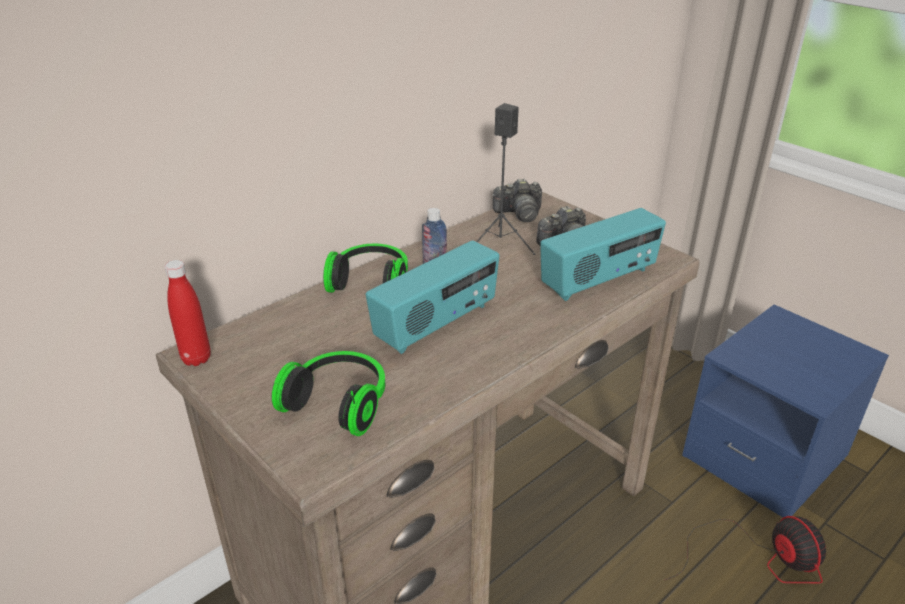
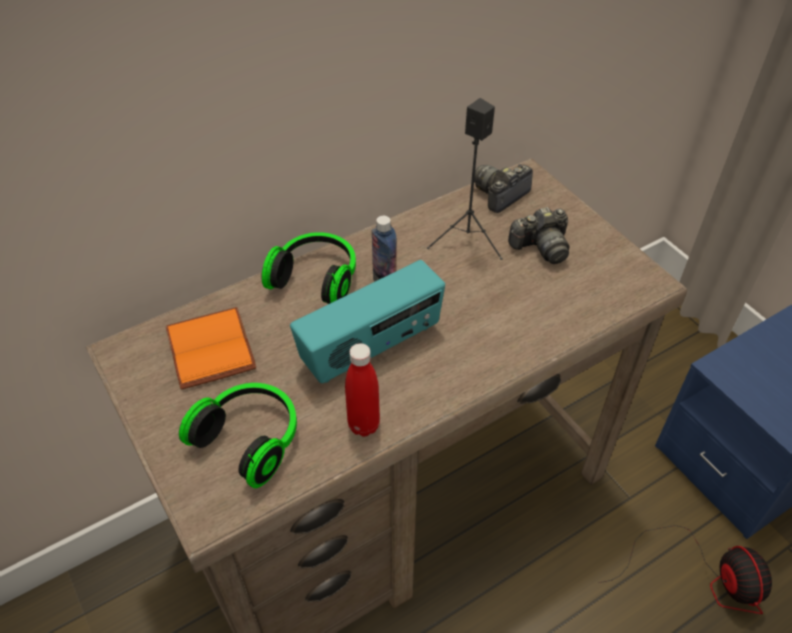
camera: 10 degrees right, 15 degrees up
red bottle [164,260,211,366] -> red bottle moved to [345,343,380,437]
camera [492,178,542,222] -> camera turned 135 degrees clockwise [474,164,533,213]
radio [540,208,666,301] -> none
none -> orange book [166,307,257,389]

